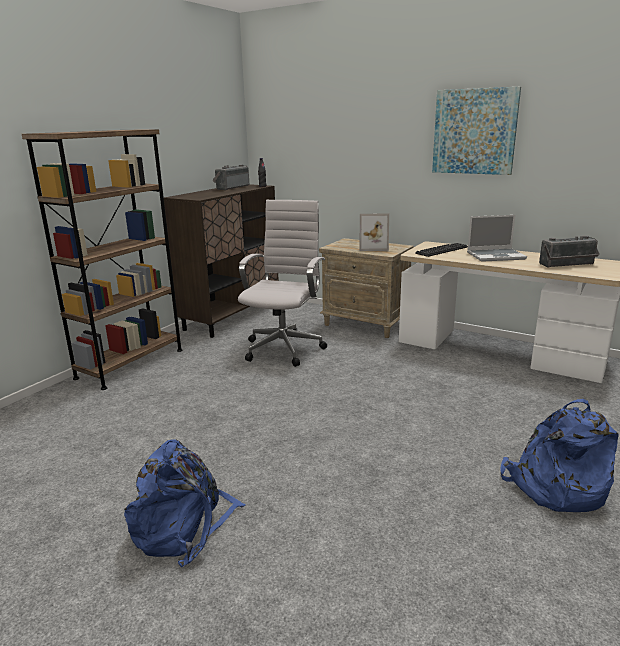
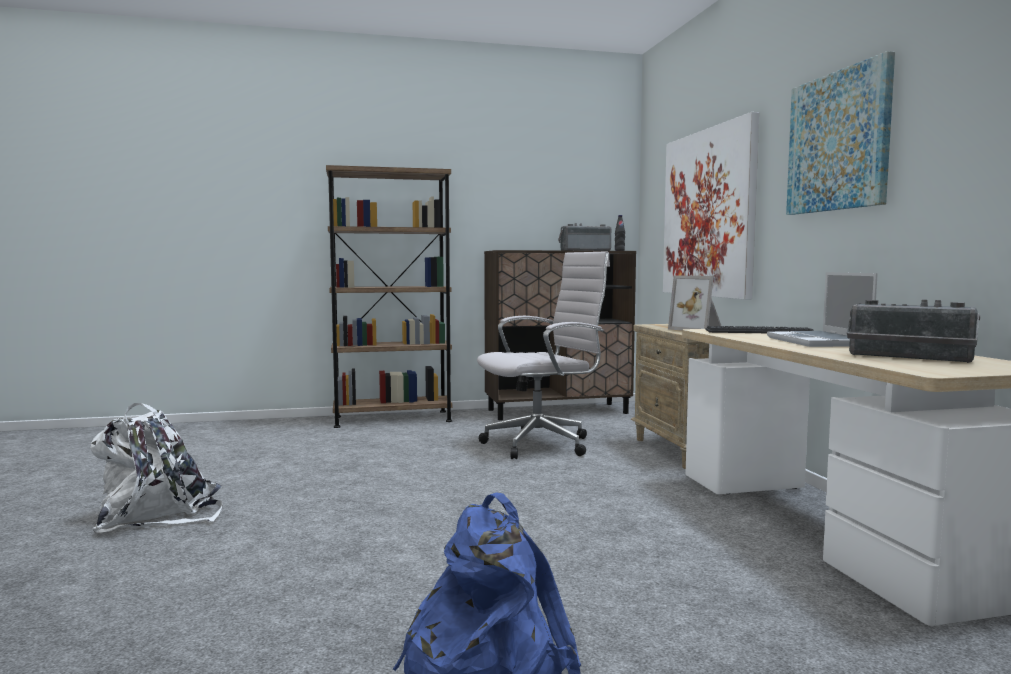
camera: 45 degrees right, 15 degrees down
blue backpack [124,439,246,567] -> white backpack [91,403,223,533]
laptop [467,215,527,262] -> laptop turned 45 degrees clockwise [767,272,877,347]
none -> picture [663,112,759,299]

